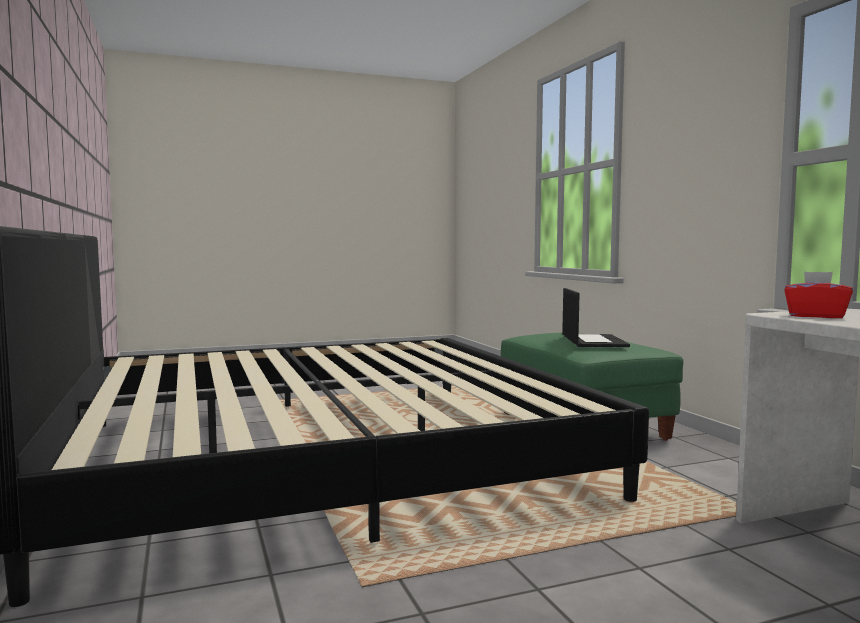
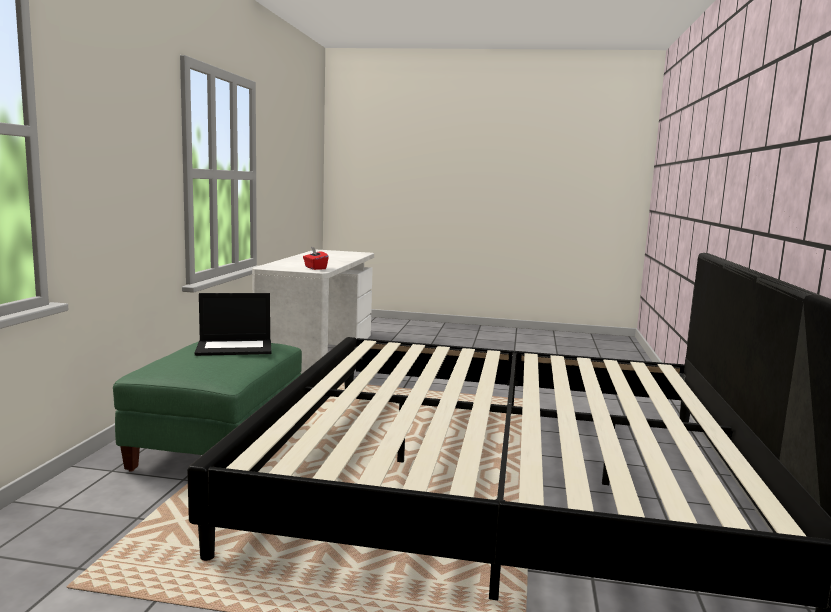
camera: 150 degrees left, 5 degrees up
laptop [562,288,630,347] -> laptop turned 135 degrees counterclockwise [195,293,272,356]

